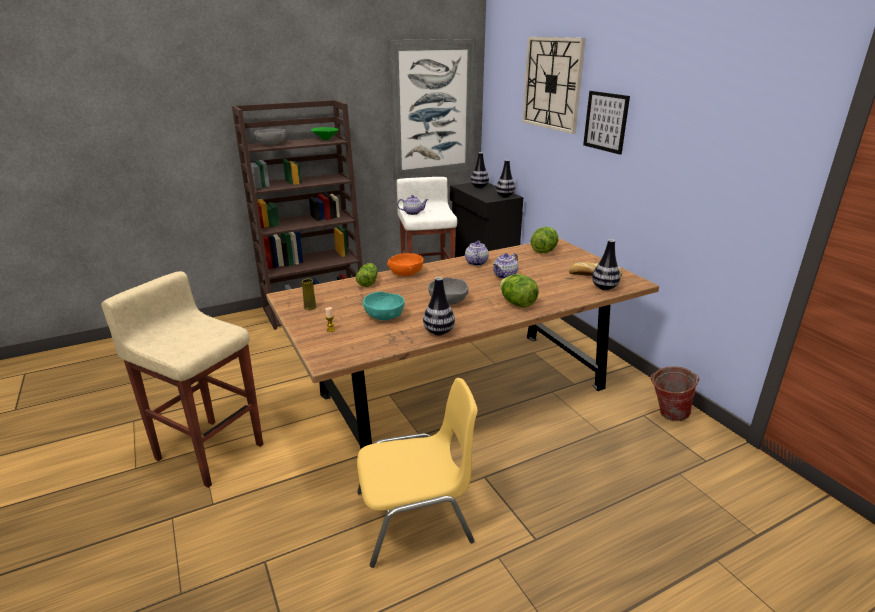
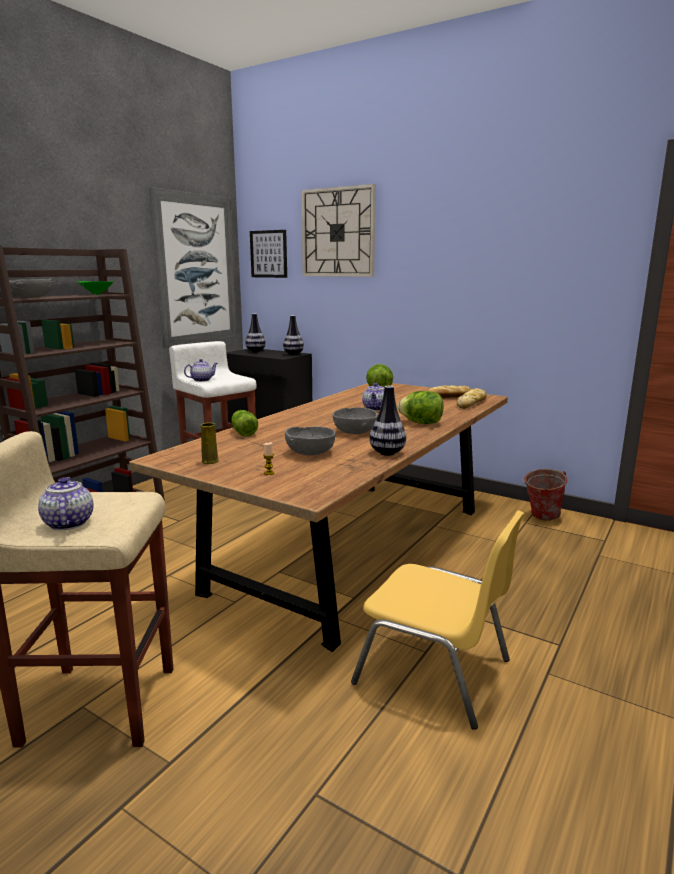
camera: 30 degrees left, 10 degrees down
yellow chair [357,378,478,568] -> yellow chair turned 75 degrees clockwise [351,510,525,730]
turquoise bowl [363,292,405,320] -> grey bowl [285,427,335,456]
orange bowl [387,253,424,276] -> none
teapot [465,241,489,266] -> teapot moved to [38,477,93,530]
picture [583,91,630,155] -> picture moved to [250,230,287,278]
vase [592,239,621,290] -> bread [457,388,487,409]

